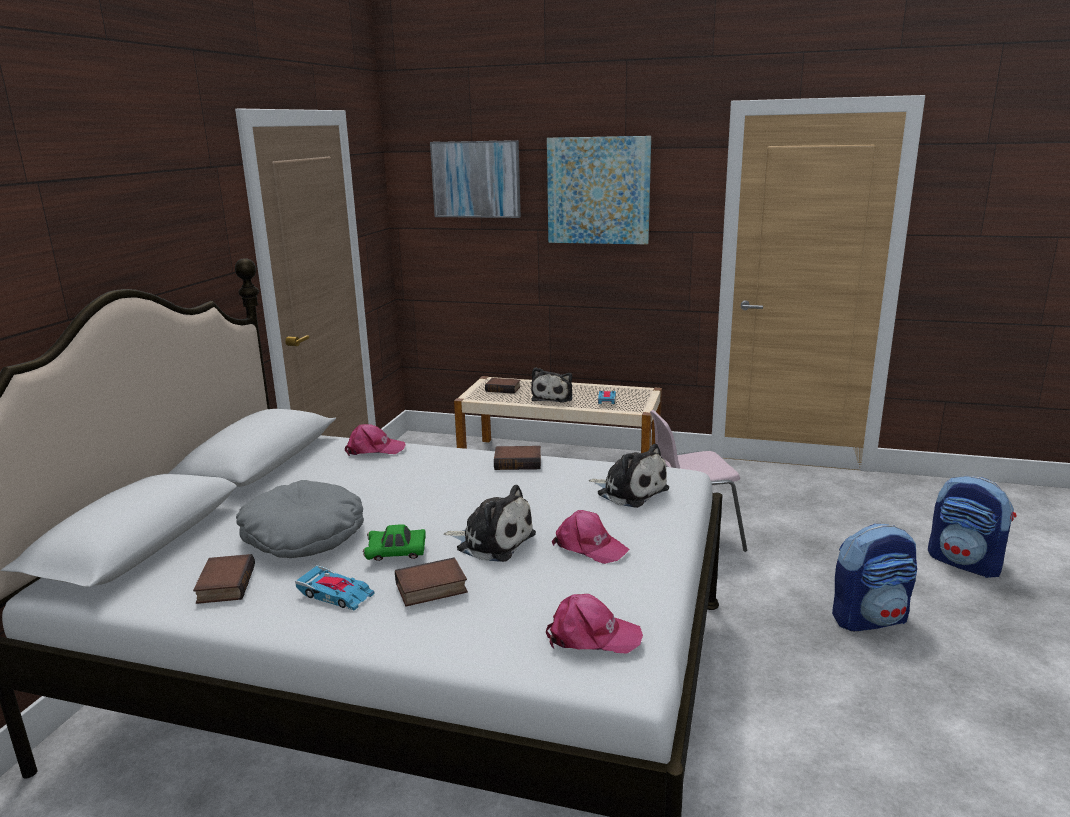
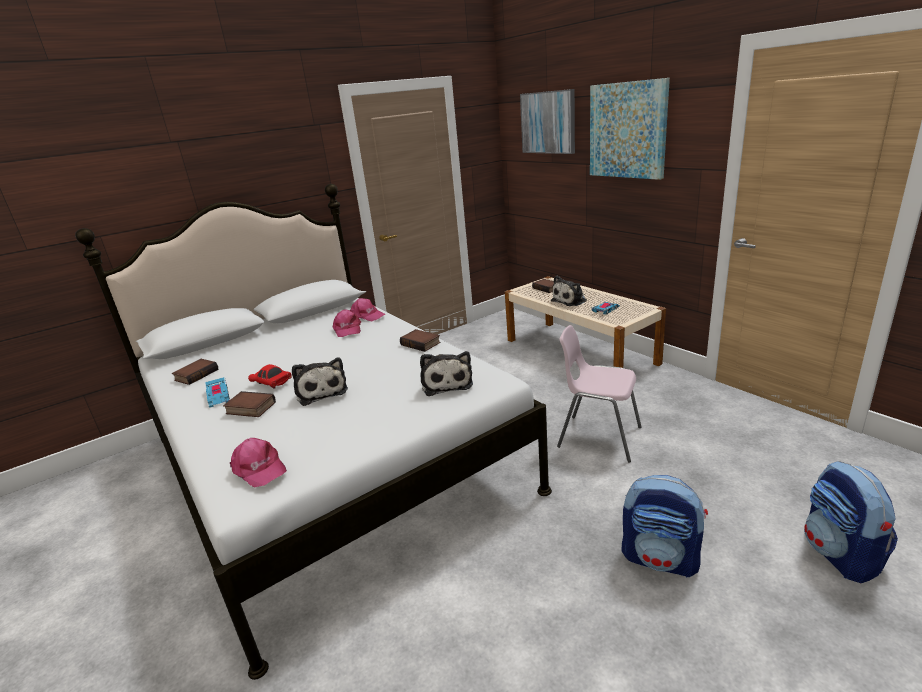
camera: 40 degrees right, 5 degrees up
grey pillow [236,480,364,558] -> none
green toy car [363,524,426,561] -> red toy car [248,364,292,388]
pink cap [552,510,630,564] -> pink cap moved to [333,310,361,337]

